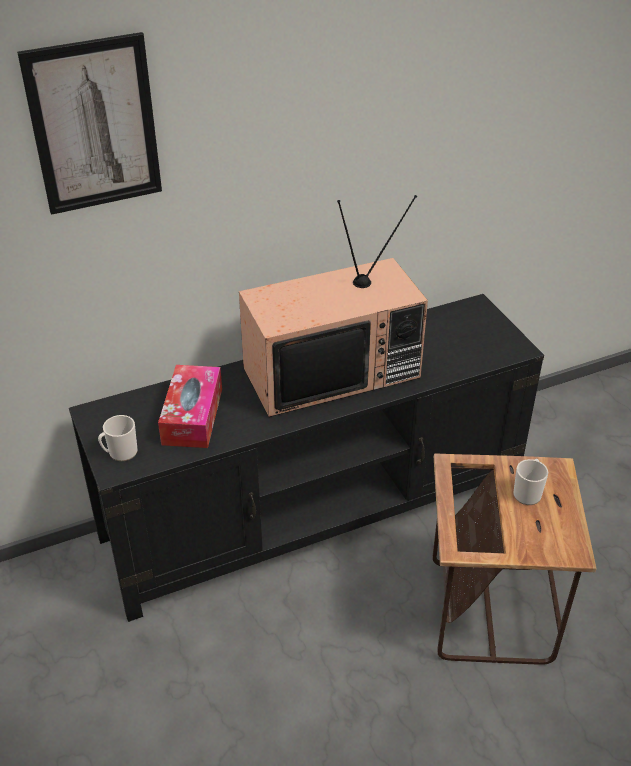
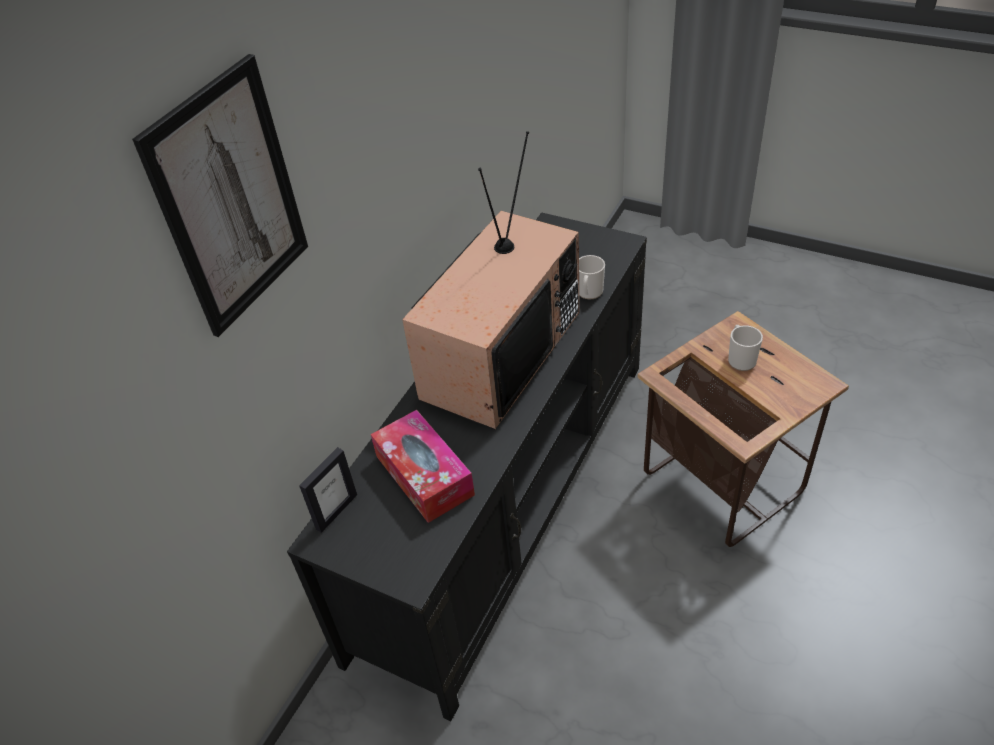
camera: 35 degrees left, 5 degrees up
mug [98,415,138,461] -> mug moved to [579,255,605,299]
none -> picture frame [299,447,357,533]

